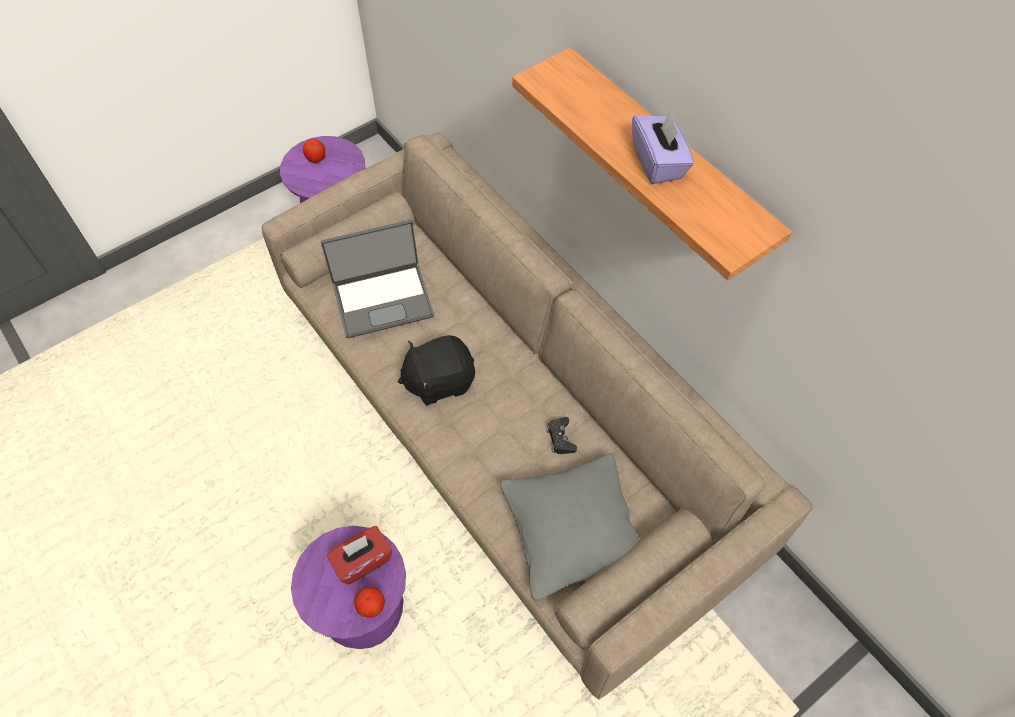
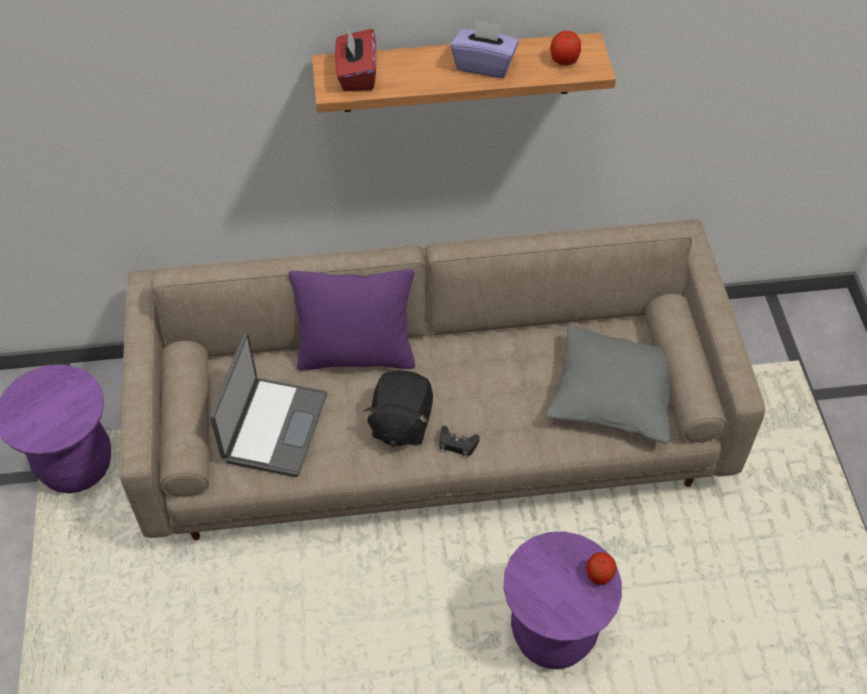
camera: 60 degrees left, 5 degrees down
apple [303,139,325,163] -> apple moved to [550,31,581,66]
red tissue box [327,526,392,585] -> red tissue box moved to [335,29,376,91]
black game controller [546,417,577,454] -> black game controller moved to [439,426,480,459]
none -> purple pillow [289,269,415,370]

